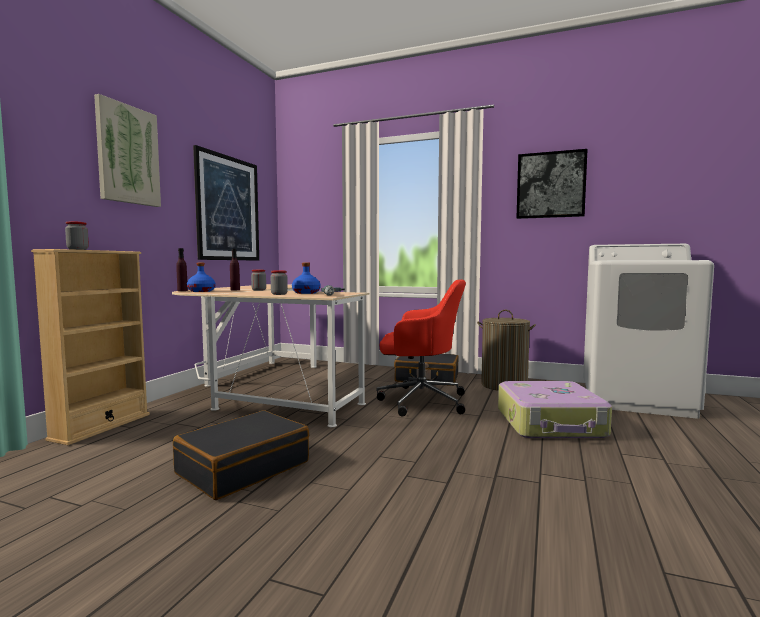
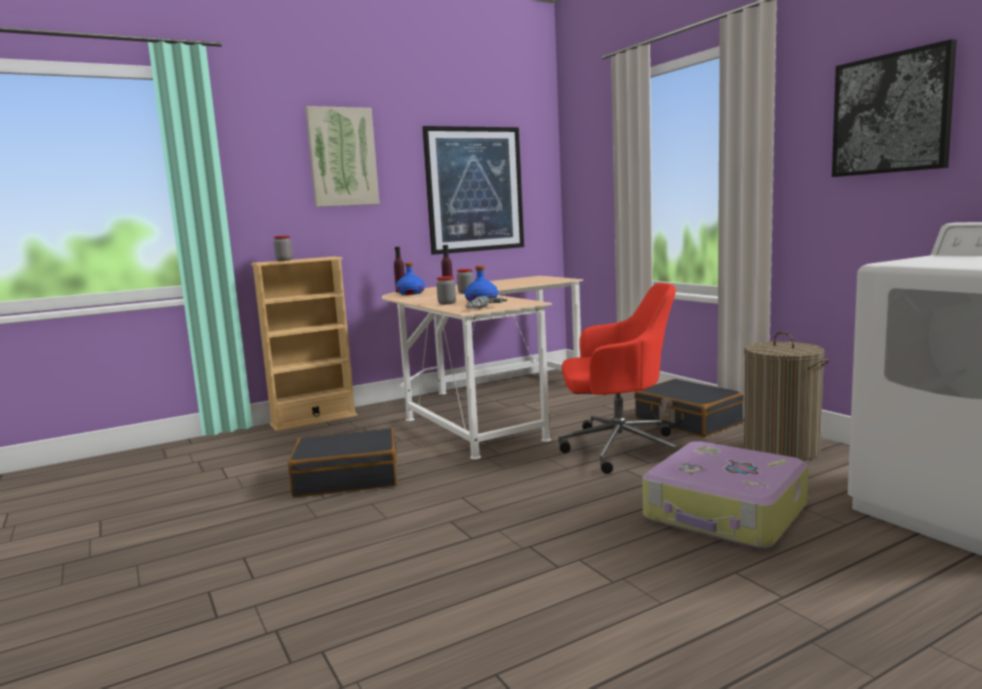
camera: 40 degrees right, 5 degrees up
red office chair [377,280,466,417] -> red office chair turned 45 degrees counterclockwise [558,283,678,474]

